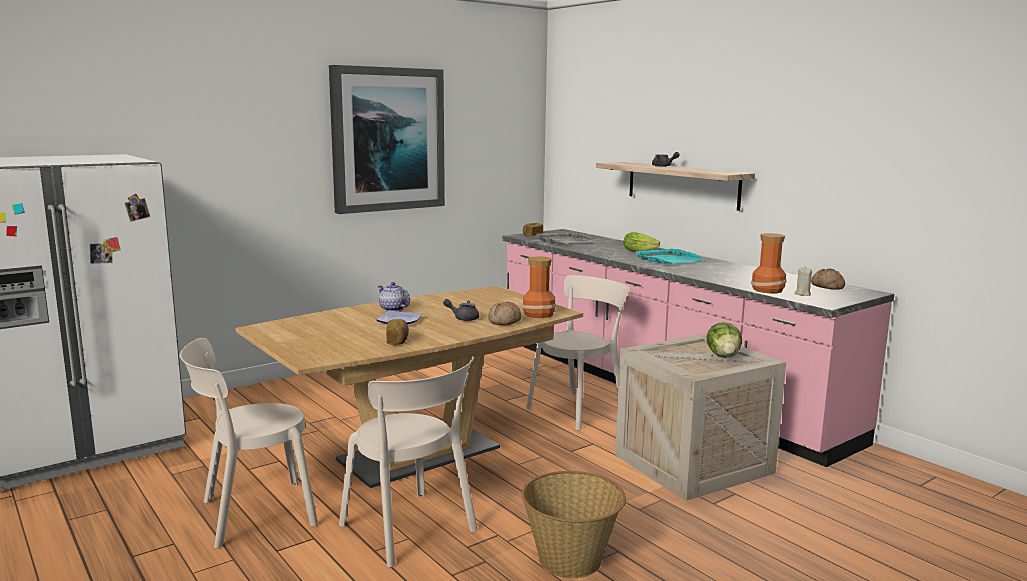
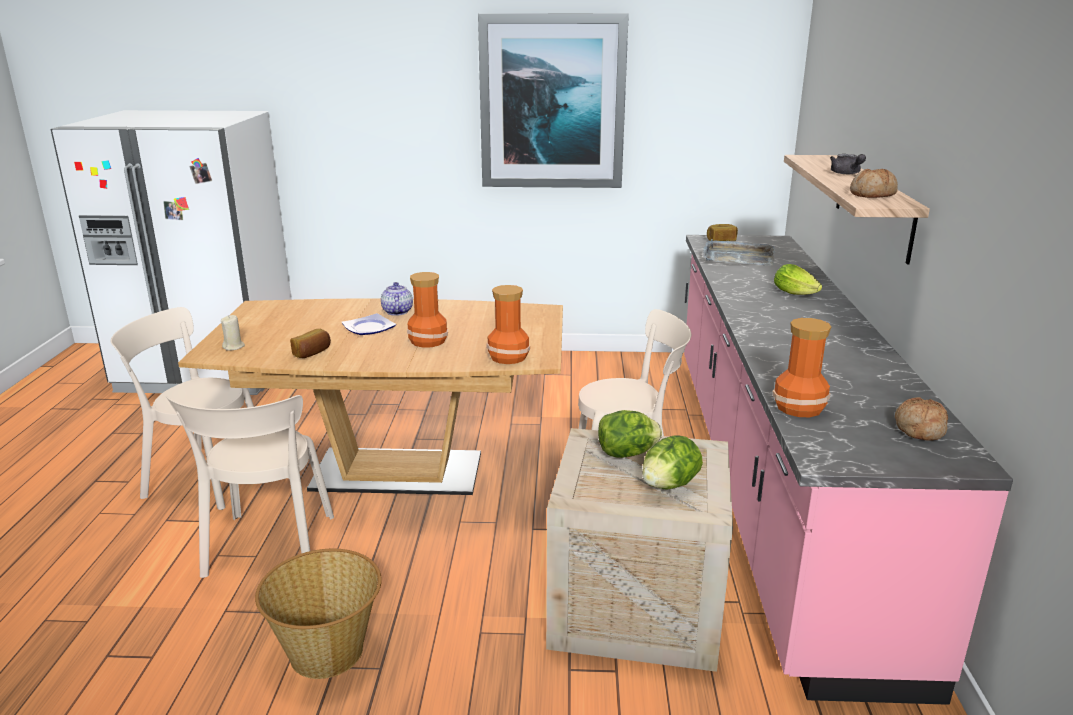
camera: 40 degrees right, 10 degrees up
grey teapot [443,299,479,321] -> vase [407,272,448,348]
bread [488,302,522,325] -> bread moved to [850,169,898,198]
turquoise tray [635,249,704,264] -> none
beige candle [794,266,812,296] -> beige candle moved to [221,315,245,351]
none -> lettuce [598,410,662,458]

